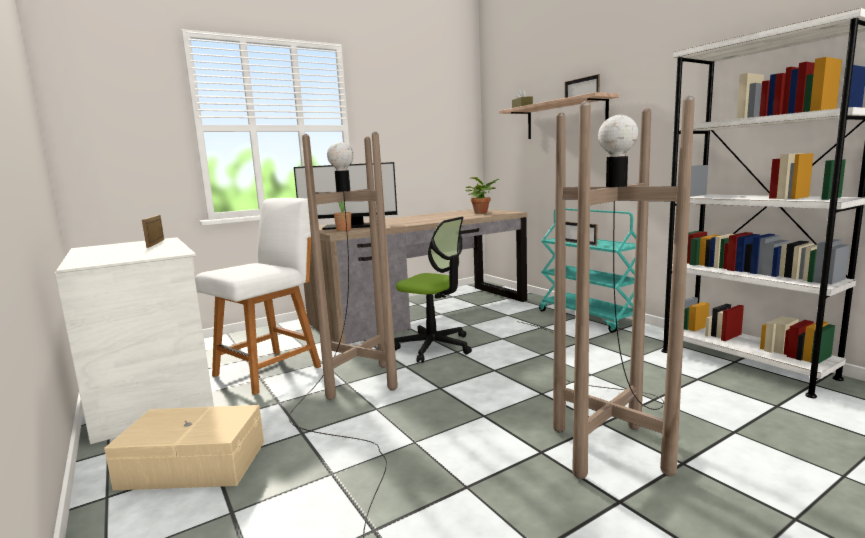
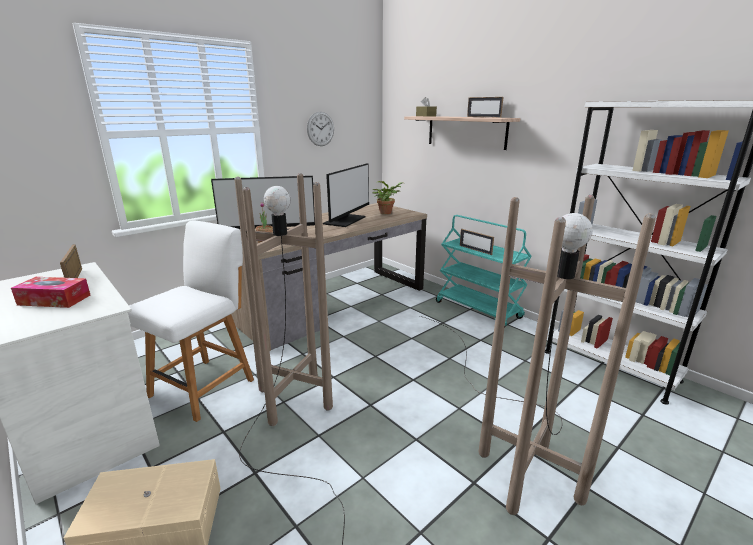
camera: 10 degrees left, 10 degrees up
office chair [394,217,472,363] -> none
none -> tissue box [11,277,90,308]
none -> wall clock [307,112,334,146]
none -> monitor [323,163,369,227]

